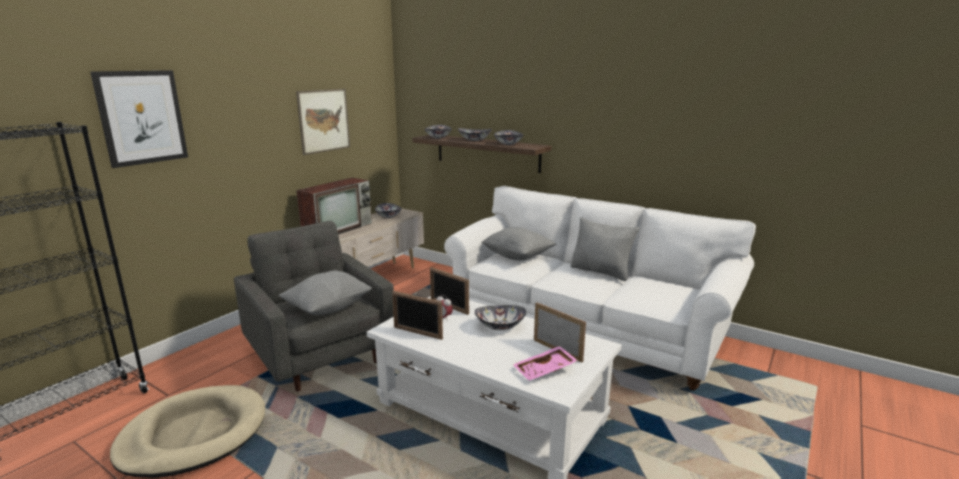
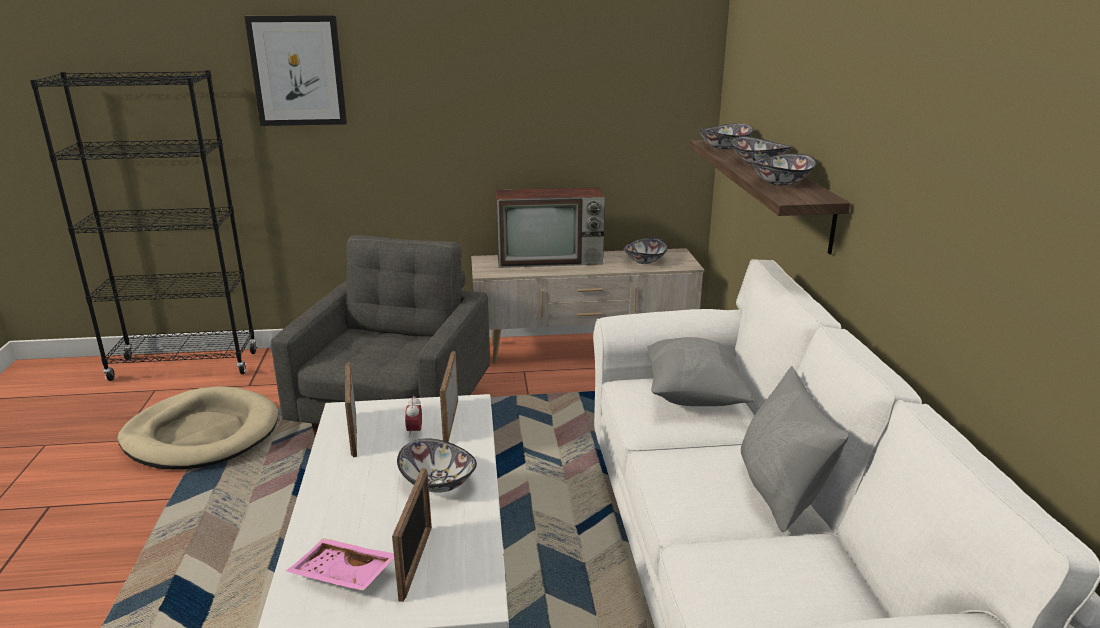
camera: 50 degrees right, 5 degrees up
grey pillow [279,270,372,315] -> none
picture [296,89,350,155] -> none

